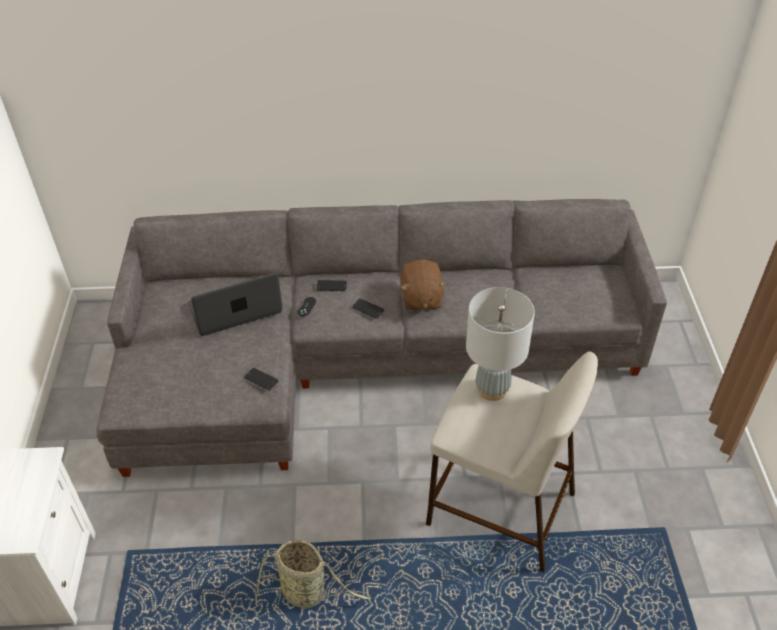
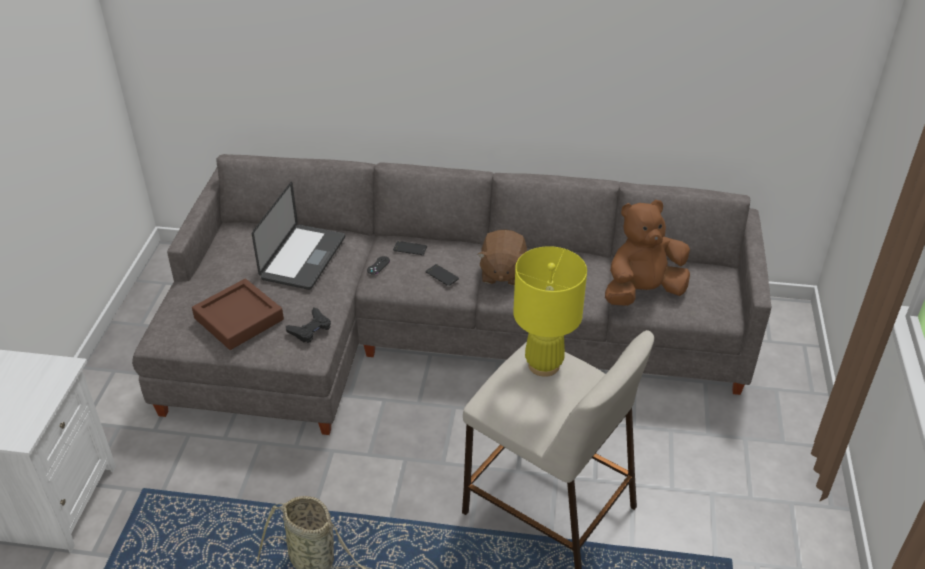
camera: 10 degrees right, 5 degrees down
laptop [188,273,283,336] -> laptop turned 120 degrees clockwise [252,182,345,290]
phone [244,368,278,391] -> black game controller [286,307,331,343]
grey table lamp [466,287,535,401] -> yellow table lamp [513,246,587,377]
none -> brown tray [192,279,284,350]
none -> brown plush toy [605,200,690,306]

